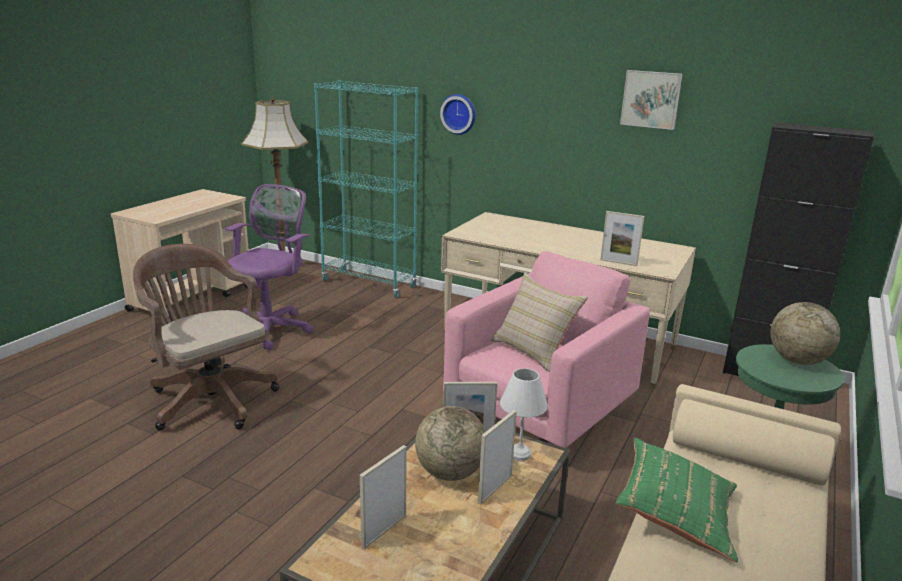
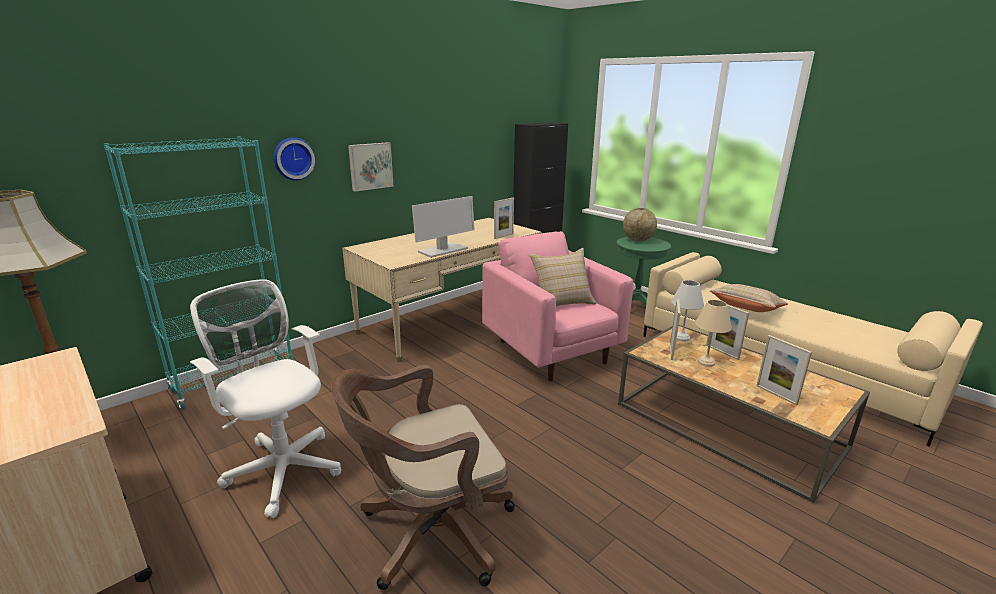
camera: 70 degrees left, 0 degrees up
purple office chair [225,184,314,350] -> white office chair [190,279,341,518]
globe [415,406,486,481] -> beige table lamp [695,300,732,367]
green pillow [616,437,738,562] -> beige pillow [710,284,788,312]
picture [620,70,682,130] -> picture moved to [348,142,393,192]
none -> monitor [412,196,475,258]

